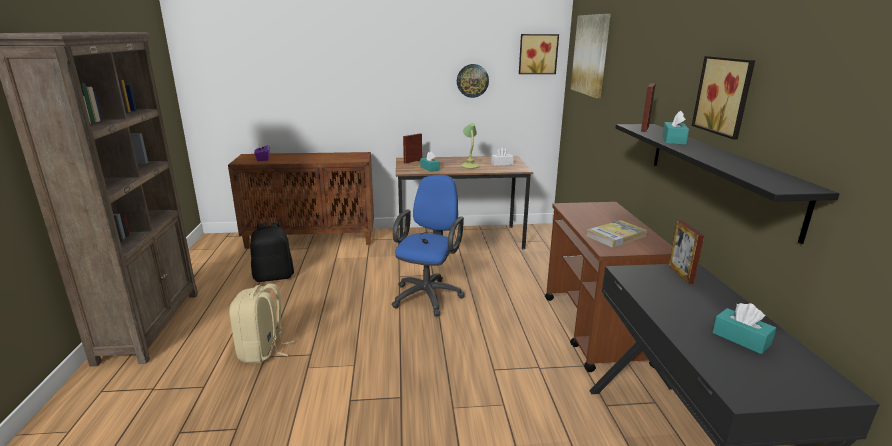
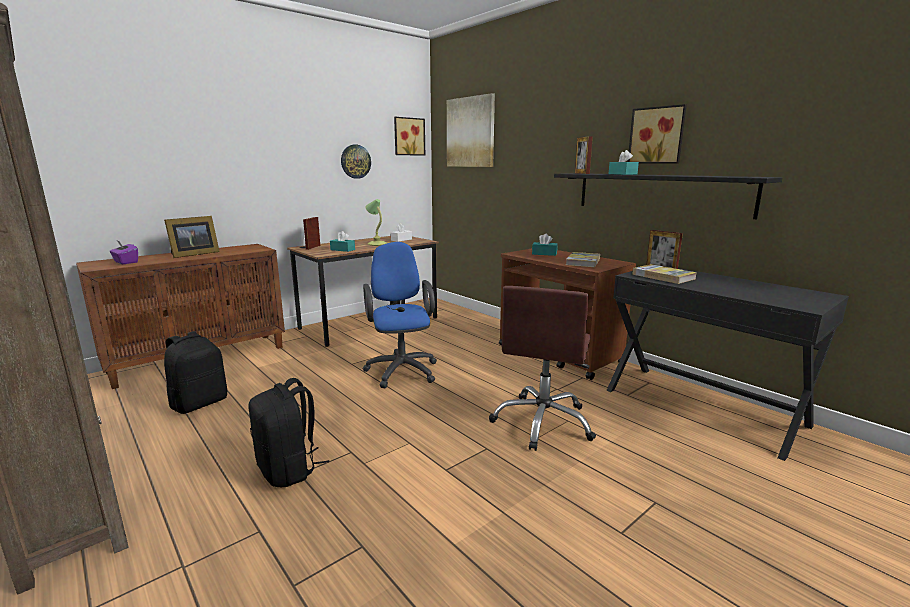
camera: 35 degrees left, 5 degrees down
beige backpack [229,283,294,363] -> black backpack [248,378,329,487]
turquoise tissue box [712,303,776,354] -> turquoise tissue box moved to [532,234,558,256]
none -> picture frame [164,216,220,258]
none -> brown office chair [489,286,596,451]
none -> book [632,264,697,284]

